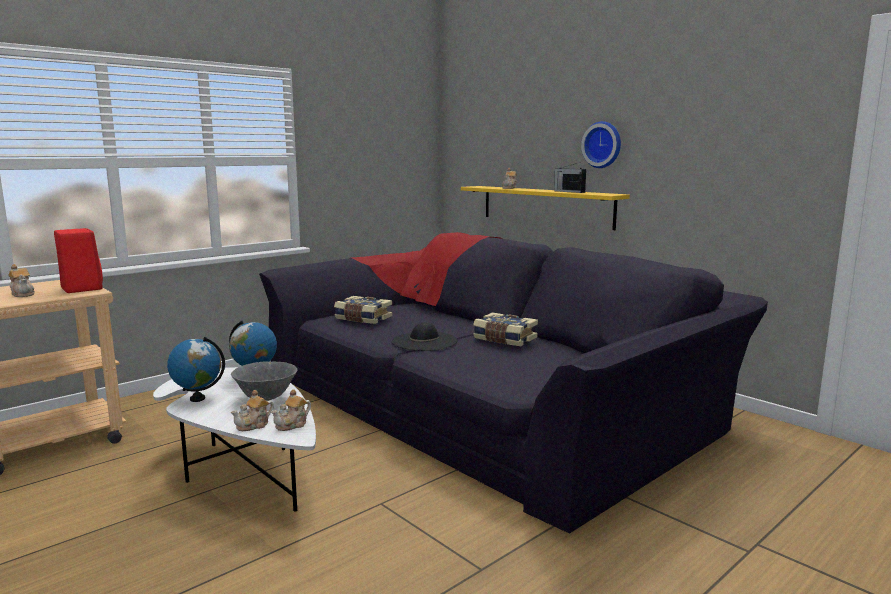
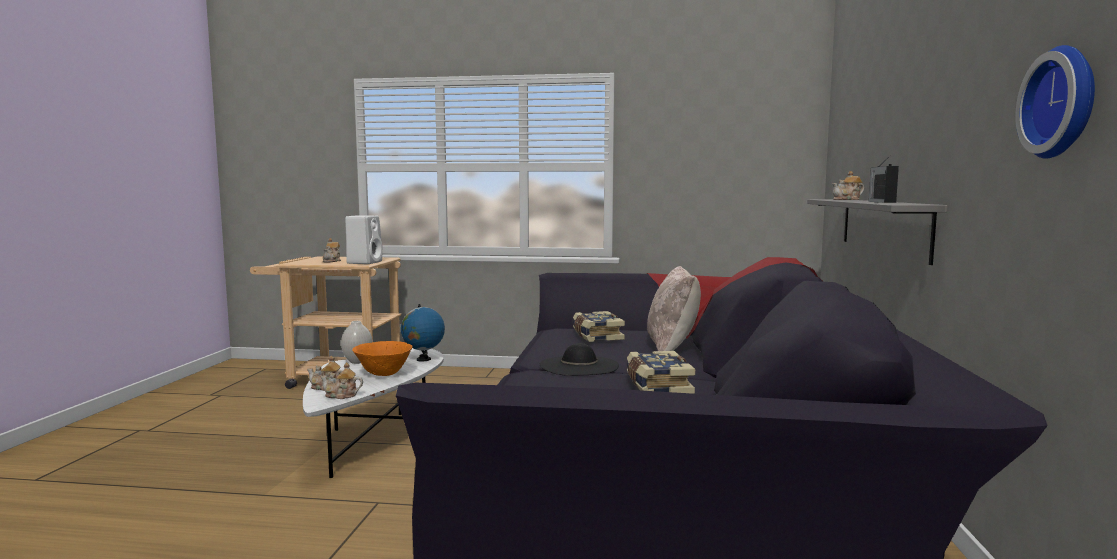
camera: 50 degrees right, 5 degrees down
red speaker [54,228,103,293] -> white speaker [345,215,383,264]
globe [167,337,225,402] -> white vase [341,321,373,364]
grey bowl [231,361,297,401] -> orange bowl [352,341,413,376]
yellow shelf [461,186,630,230] -> grey shelf [807,199,947,265]
wall clock [581,121,621,168] -> wall clock moved to [1015,45,1095,159]
none -> beige pillow [647,266,701,351]

